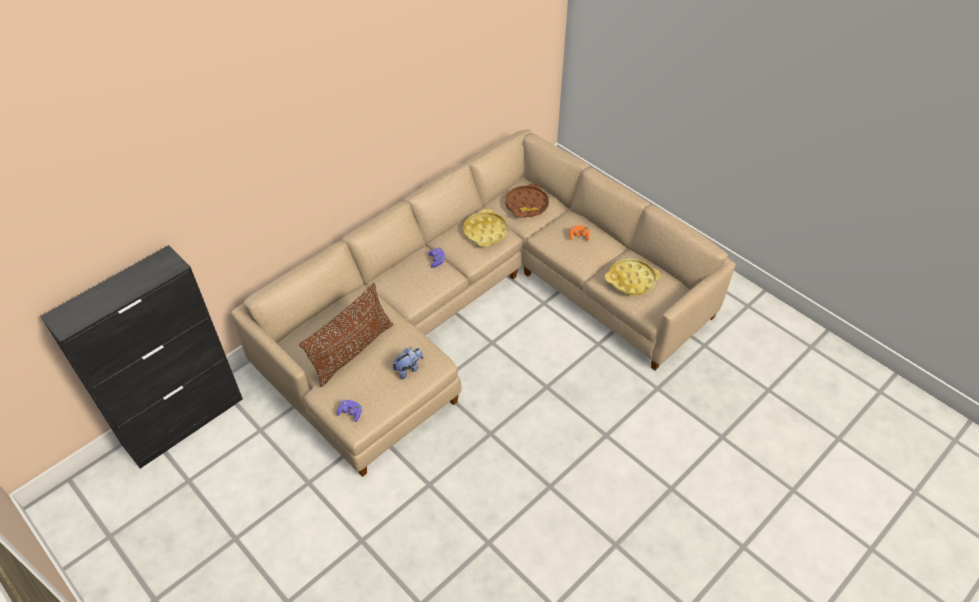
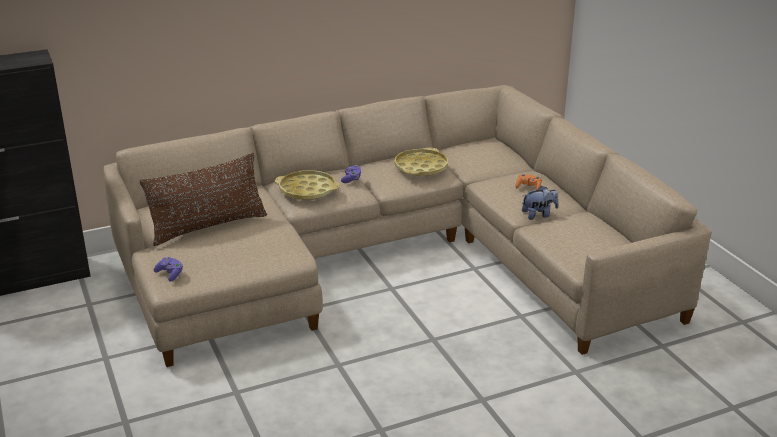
camera: 20 degrees right, 20 degrees down
plush toy [392,348,424,379] -> plush toy moved to [522,186,559,220]
brown tray [505,184,549,218] -> none
yellow tray [605,259,661,296] -> yellow tray moved to [275,170,340,200]

